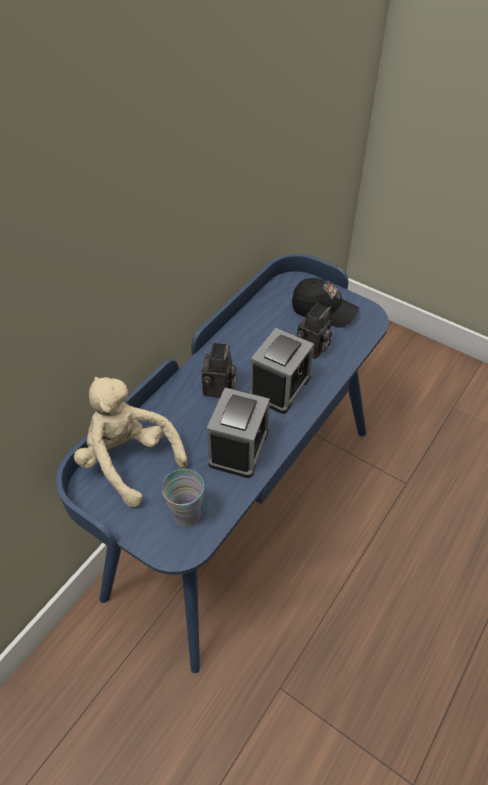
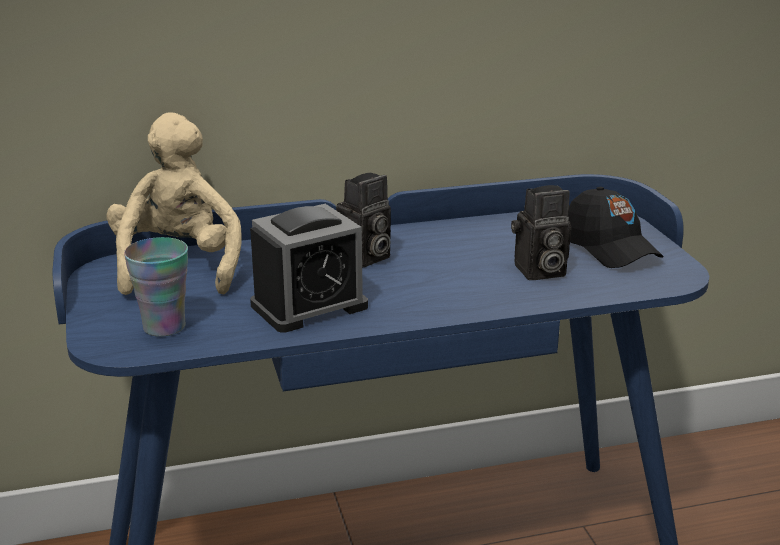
camera: 40 degrees right, 25 degrees down
alarm clock [249,328,314,414] -> none

